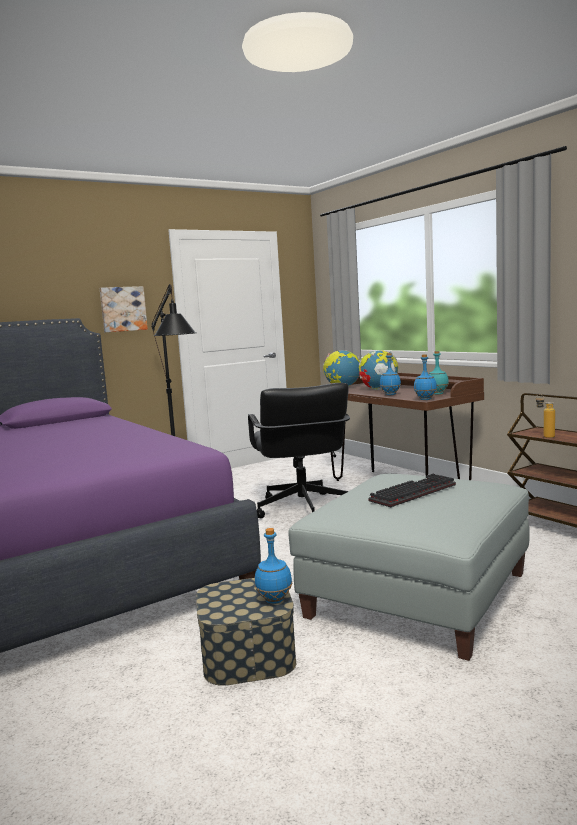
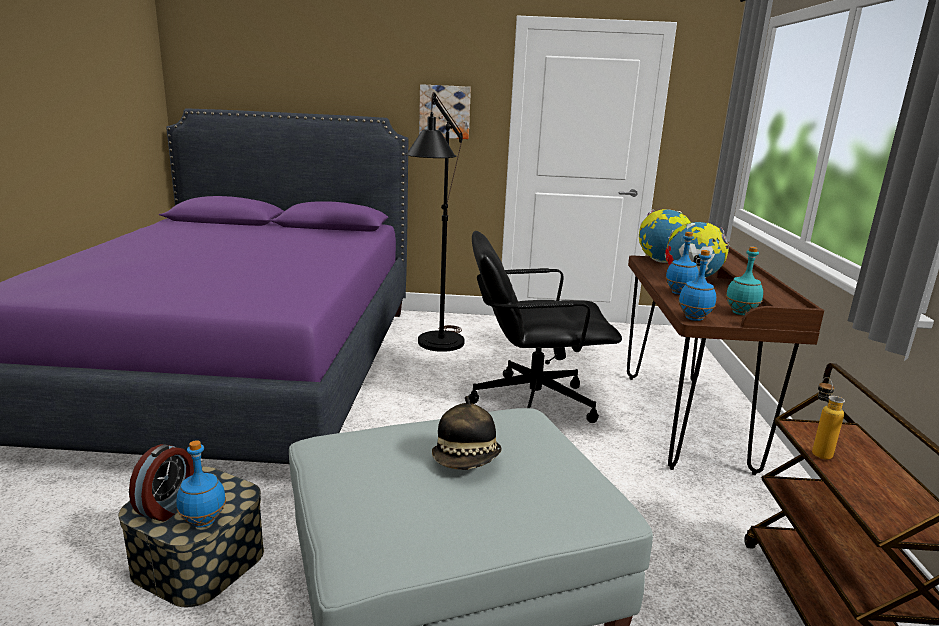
camera: 35 degrees right, 10 degrees up
black office chair [248,383,350,518] -> black office chair turned 60 degrees clockwise [468,231,622,423]
keyboard [368,474,456,507] -> hat [432,396,502,470]
none -> alarm clock [129,444,194,521]

